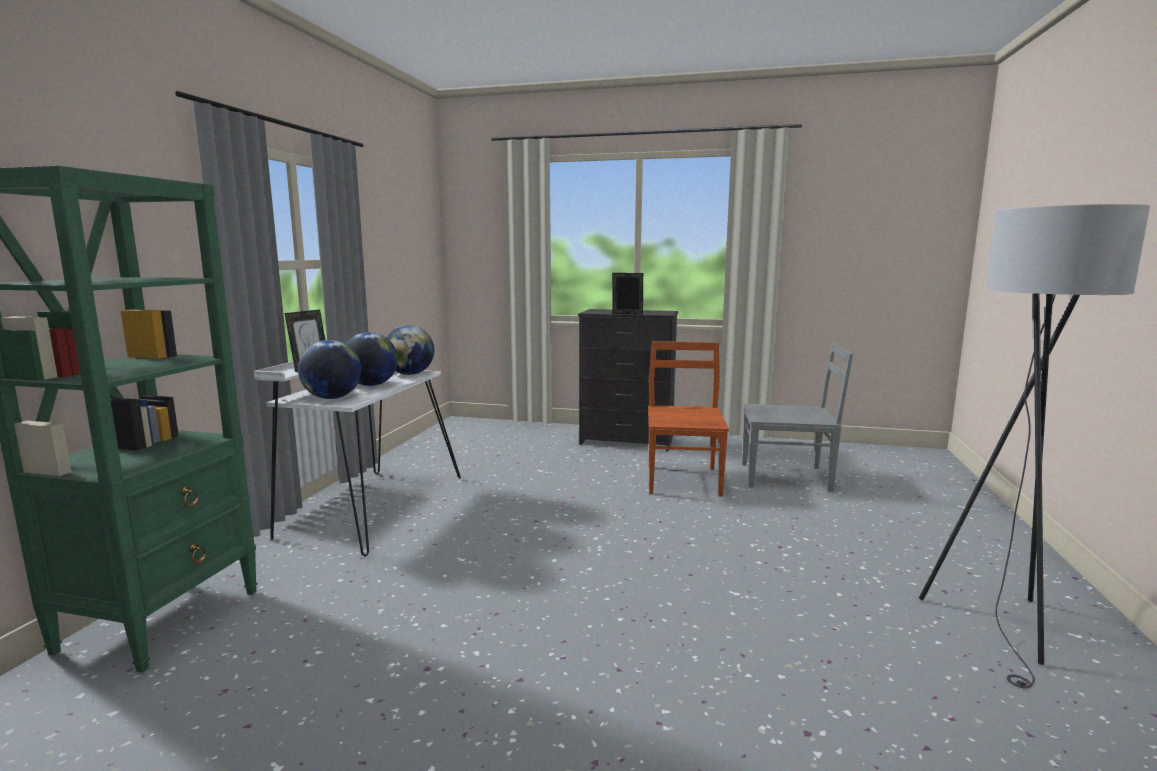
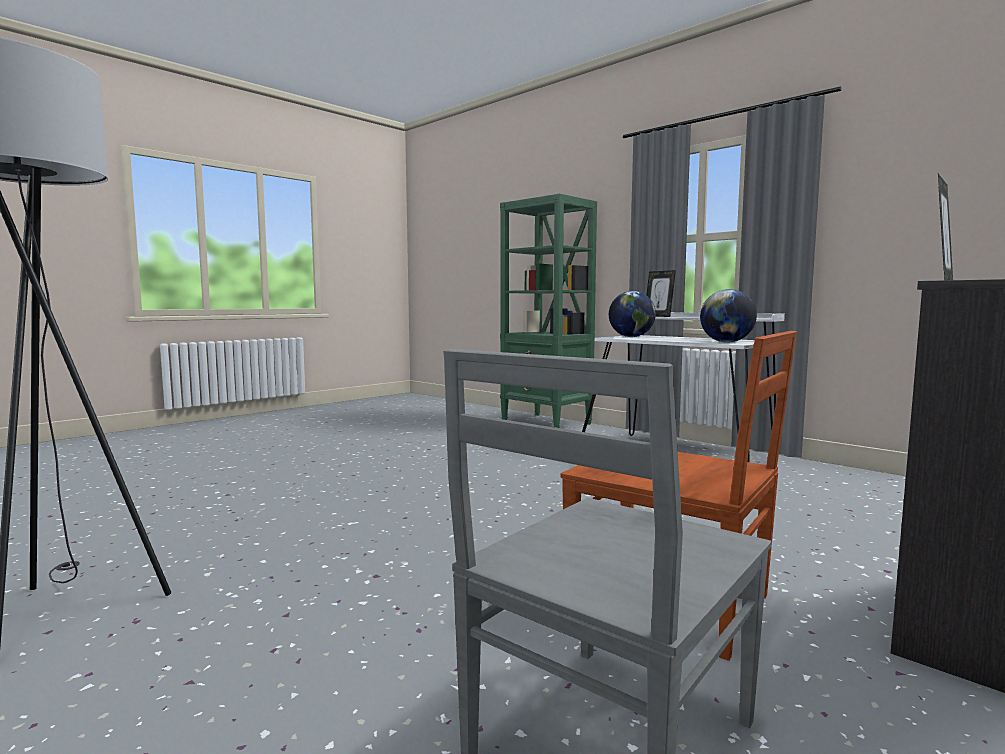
camera: 120 degrees right, 5 degrees down
globe [346,332,398,386] -> none

